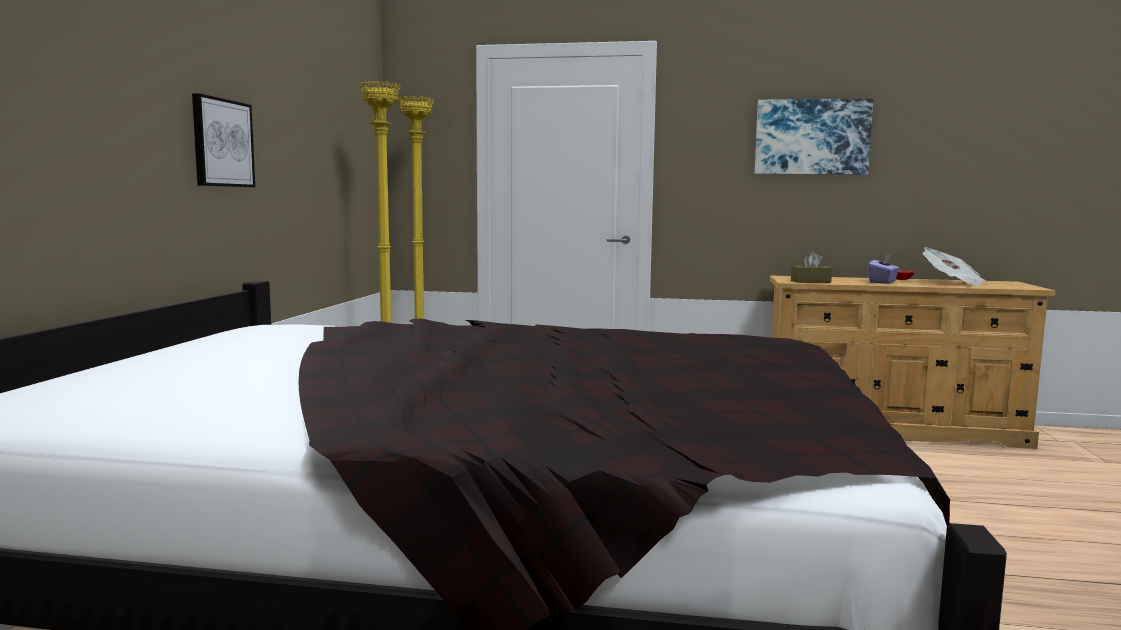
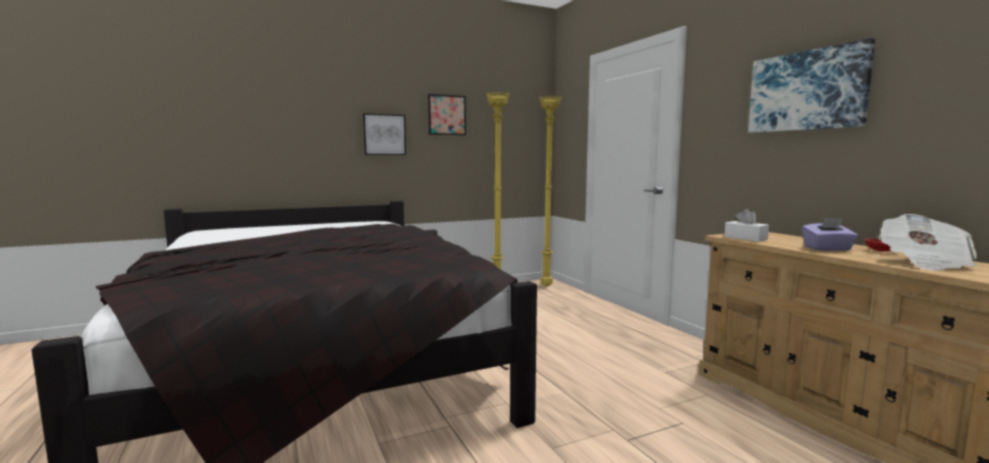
camera: 55 degrees right, 0 degrees up
brown tissue box [791,252,832,283] -> white tissue box [724,209,769,242]
none -> picture [428,94,466,135]

